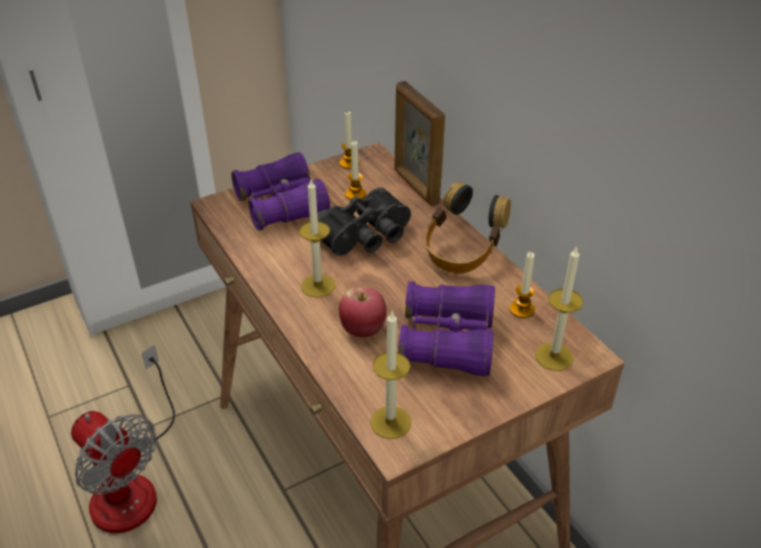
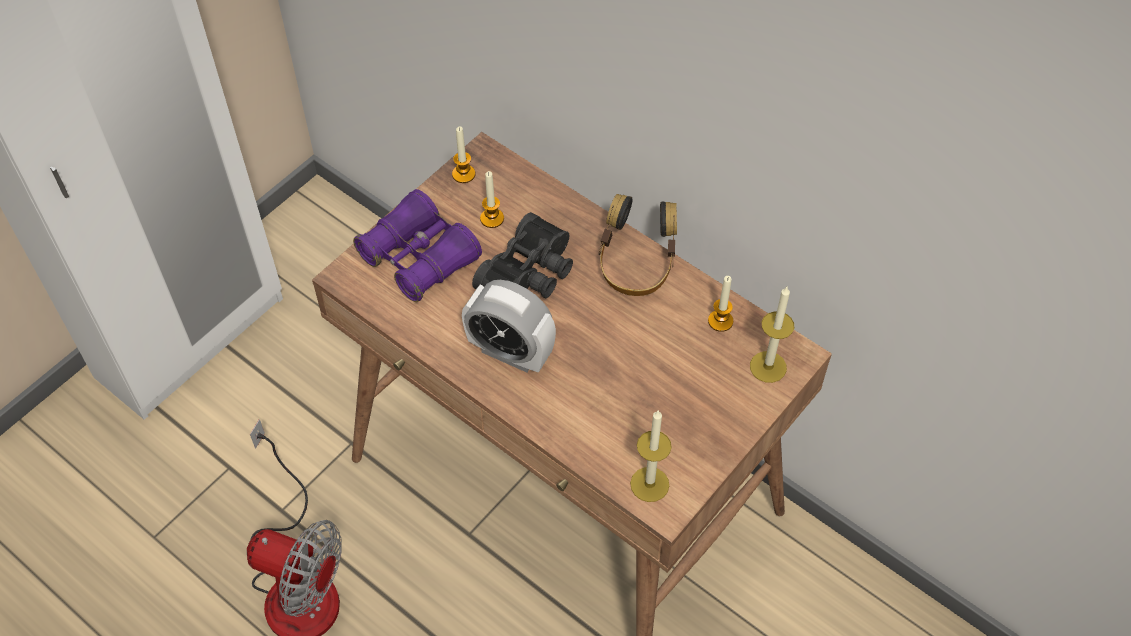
camera: 20 degrees left, 15 degrees up
candle [299,180,335,298] -> alarm clock [462,280,556,373]
apple [339,288,387,337] -> none
picture frame [394,81,445,206] -> none
purple binoculars [398,281,495,376] -> none

